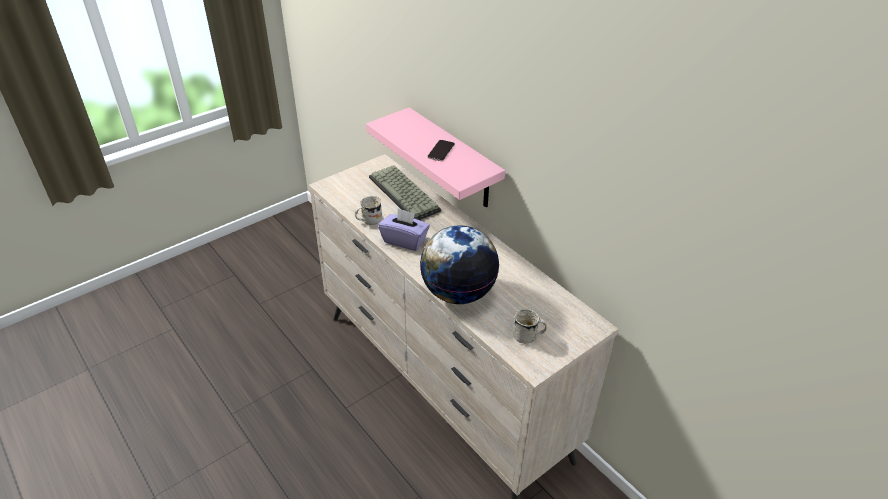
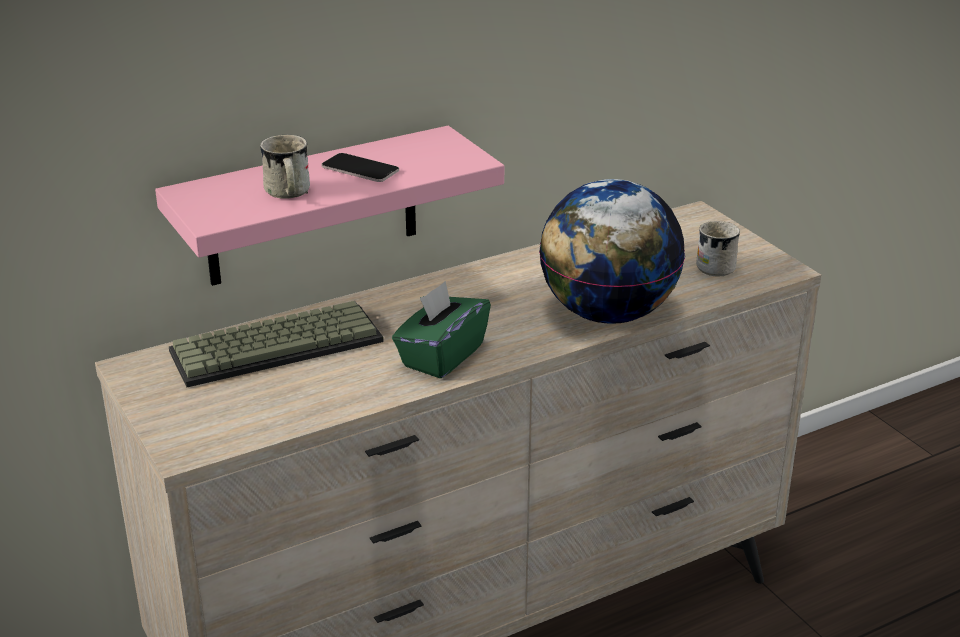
camera: 80 degrees left, 10 degrees down
white mug [355,196,382,226] -> white mug moved to [260,135,310,199]
purple tissue box [378,208,430,251] -> green tissue box [392,281,491,378]

